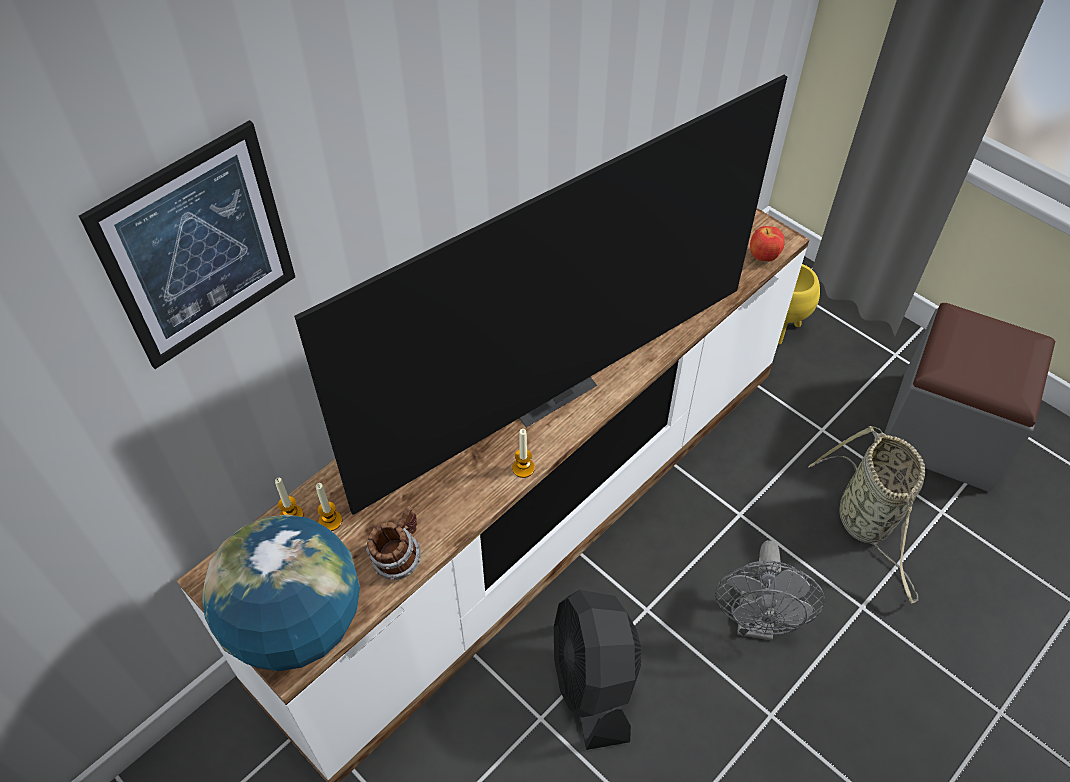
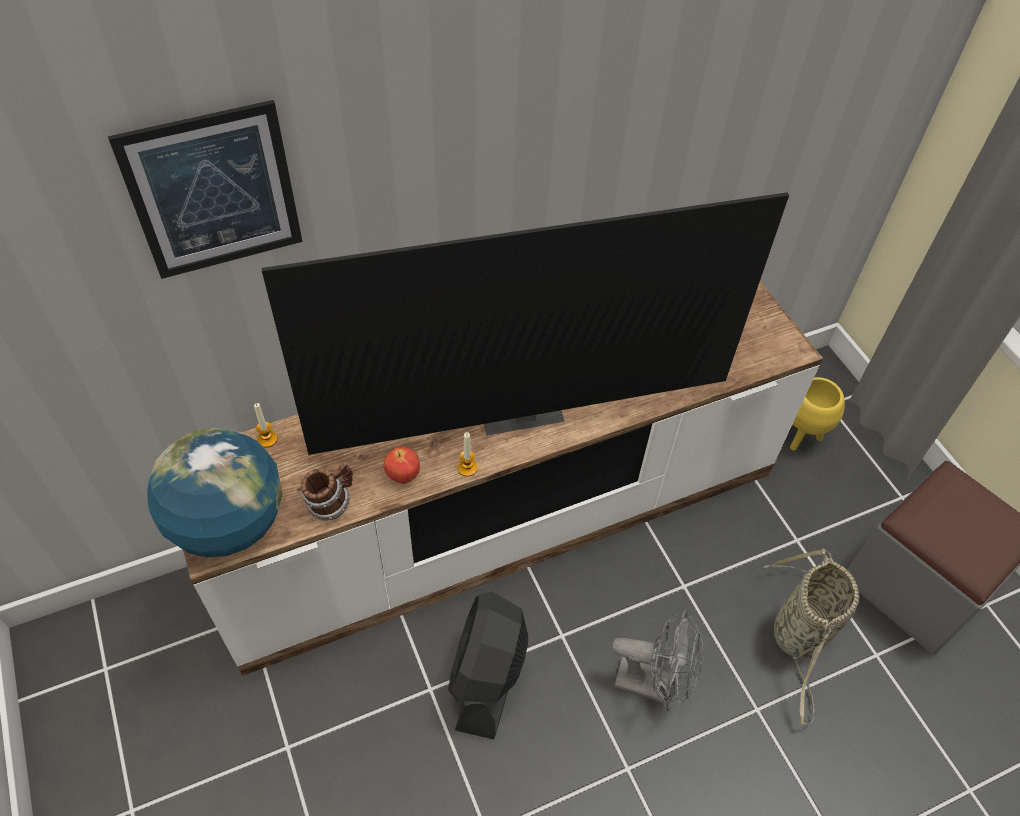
camera: 20 degrees right, 0 degrees up
candle [316,483,342,531] -> none
grey fan [715,540,825,640] -> grey fan turned 105 degrees counterclockwise [612,610,703,711]
apple [750,226,785,261] -> apple moved to [383,447,420,484]

